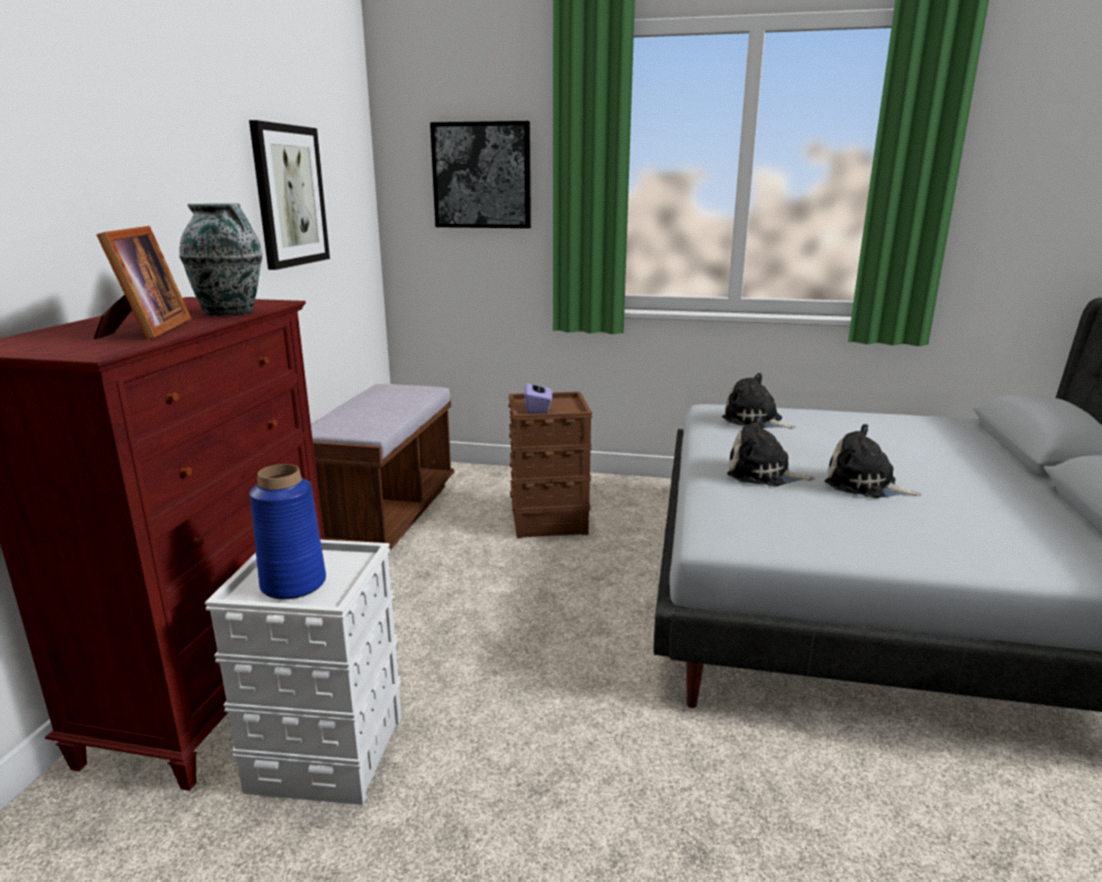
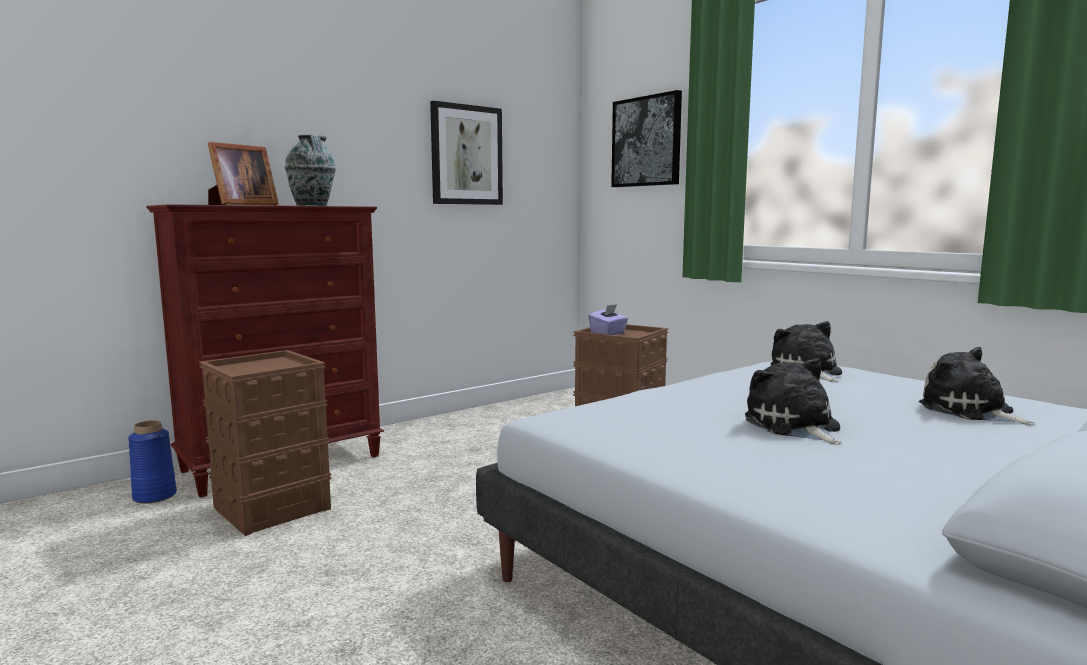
camera: 40 degrees right, 10 degrees down
white storage box [204,540,402,805] -> brown storage box [199,350,331,536]
blue vase [249,464,326,599] -> blue vase moved to [128,420,177,504]
brown bench [311,384,454,552] -> none
plush toy [727,415,815,486] -> plush toy moved to [918,347,1035,425]

